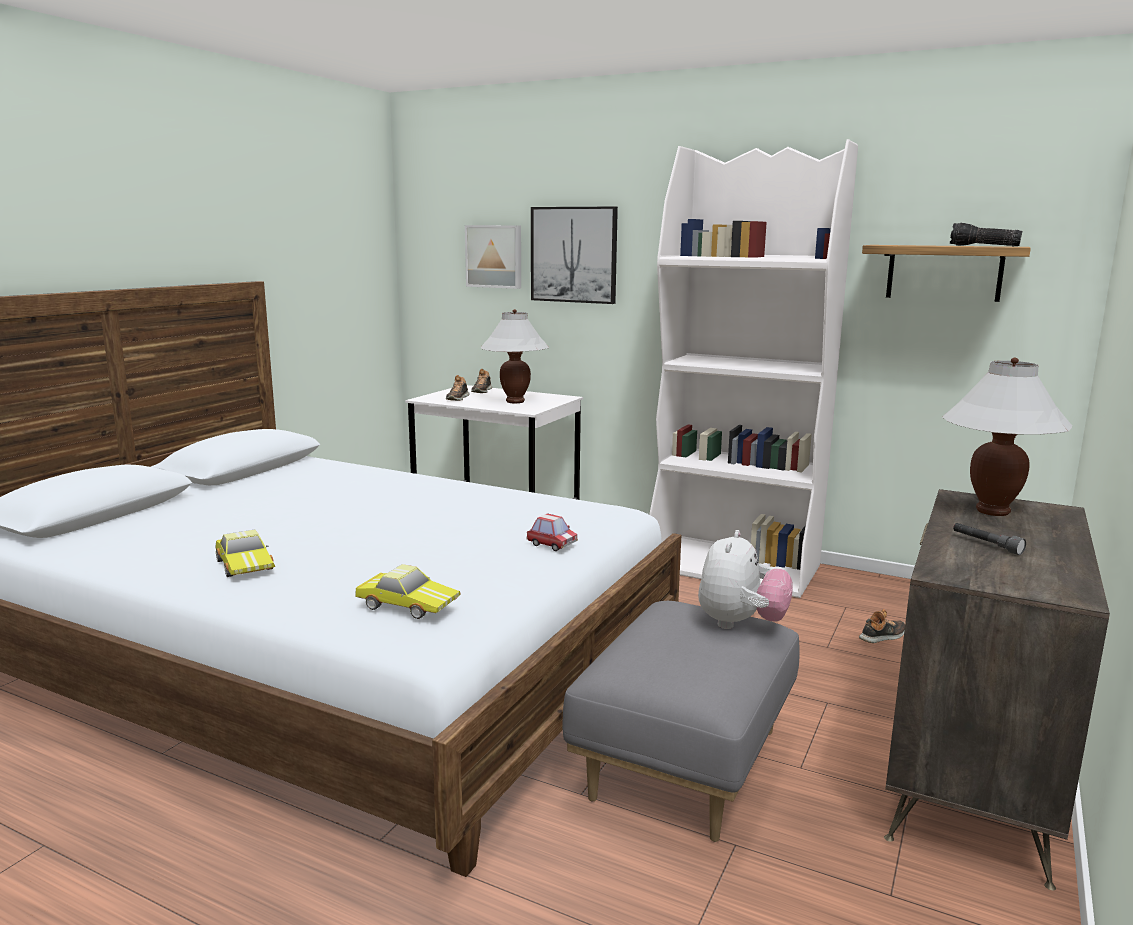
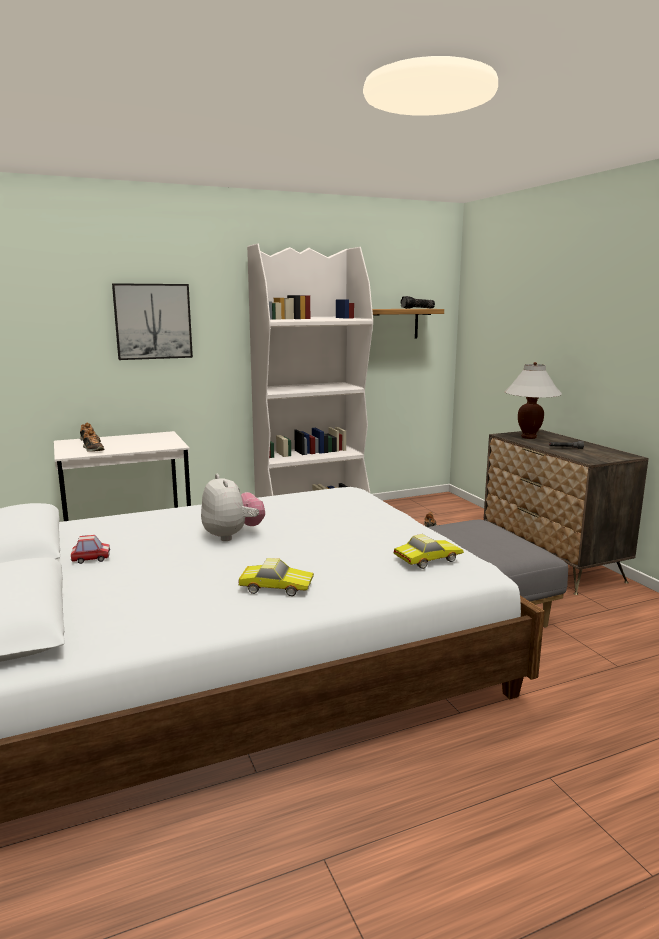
camera: 50 degrees left, 0 degrees up
picture [465,225,521,289] -> none
white table lamp [480,309,549,403] -> none
toy car [526,513,578,551] -> toy car moved to [71,535,110,564]
plush toy [698,530,793,629] -> plush toy moved to [201,474,265,541]

